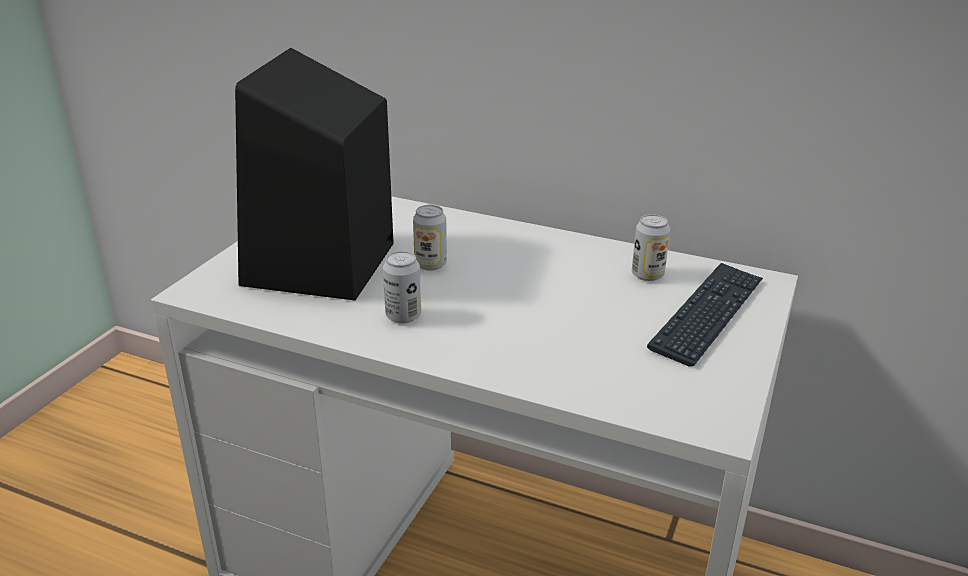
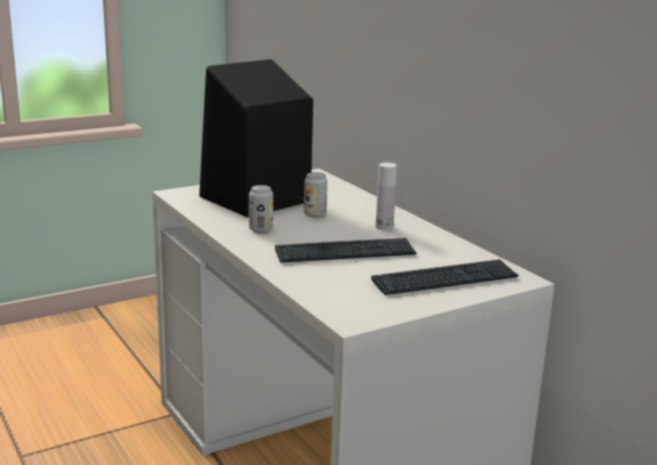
camera: 35 degrees right, 10 degrees down
can [632,214,670,281] -> none
none -> keyboard [275,238,417,263]
none -> white bottle [376,163,397,231]

